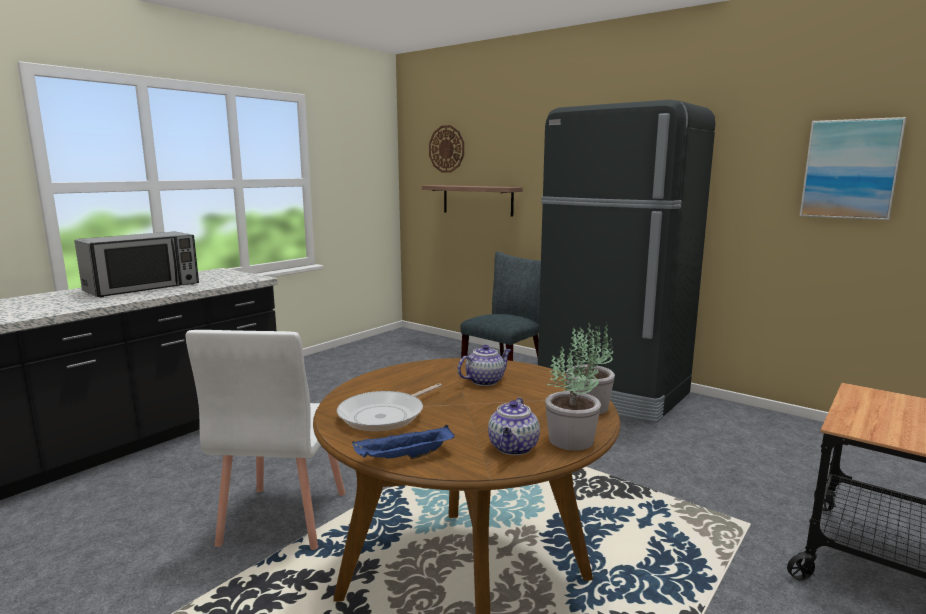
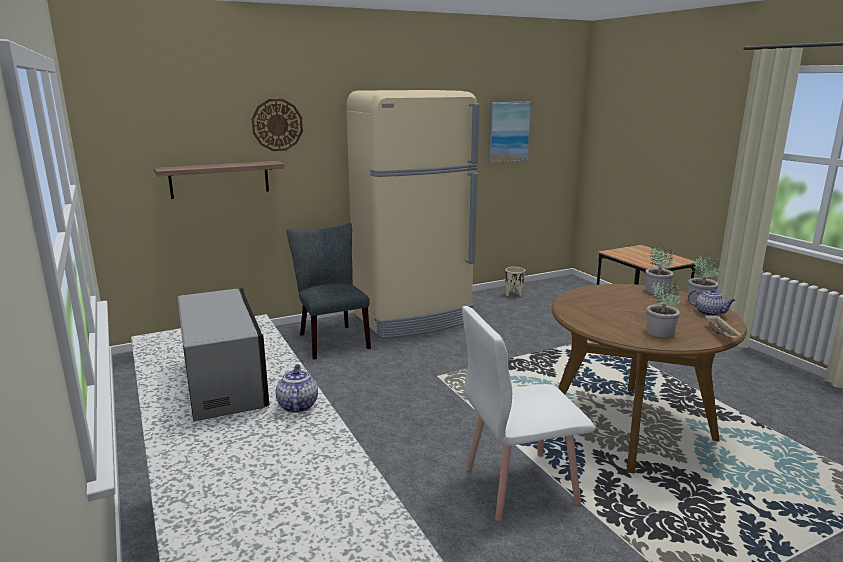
camera: 65 degrees left, 5 degrees up
white chair [186,330,346,550] -> white chair turned 135 degrees clockwise [462,306,595,521]
frying pan [337,383,442,432] -> potted plant [647,277,680,337]
blue tray [352,425,455,459] -> beige tray [704,314,743,338]
wall clock [429,125,464,173] -> wall clock moved to [252,99,303,151]
teapot [457,345,511,386] -> teapot moved to [276,365,318,413]
black fridge [538,100,715,423] -> beige fridge [346,90,480,339]
none -> beige planter [505,267,525,297]

